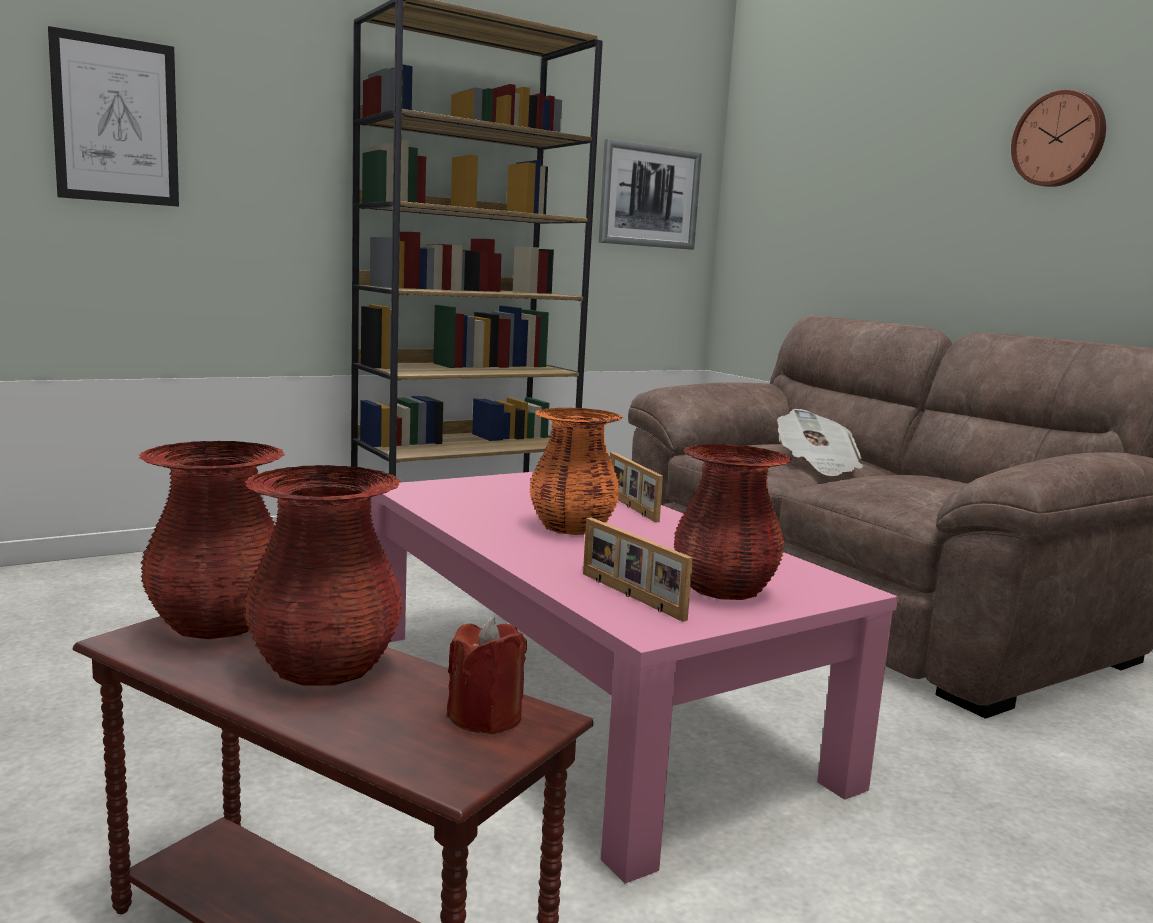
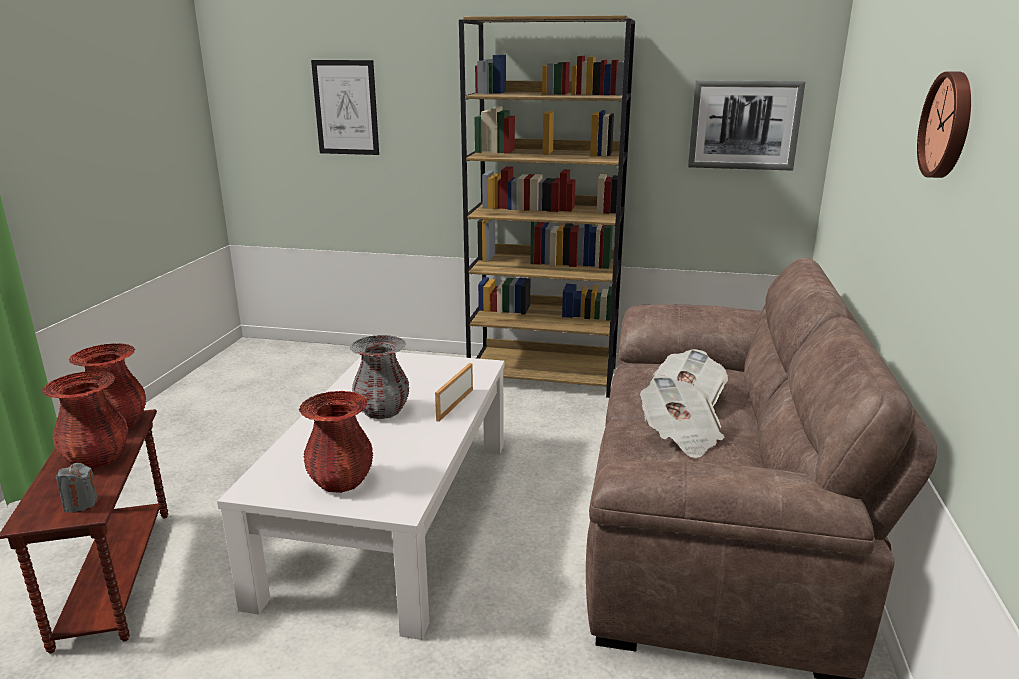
camera: 45 degrees right, 10 degrees up
pink coffee table [371,472,898,884] -> white coffee table [217,352,505,640]
red candle [447,617,527,735] -> grey candle [56,463,98,513]
orange vase [529,408,623,535] -> grey vase [350,335,409,419]
picture frame [583,517,693,622] -> none
none -> newspaper [640,375,725,458]

